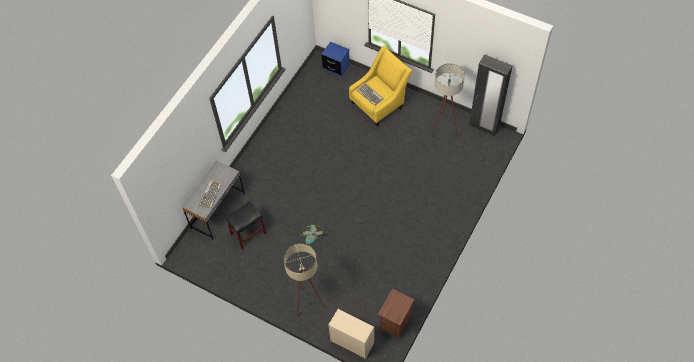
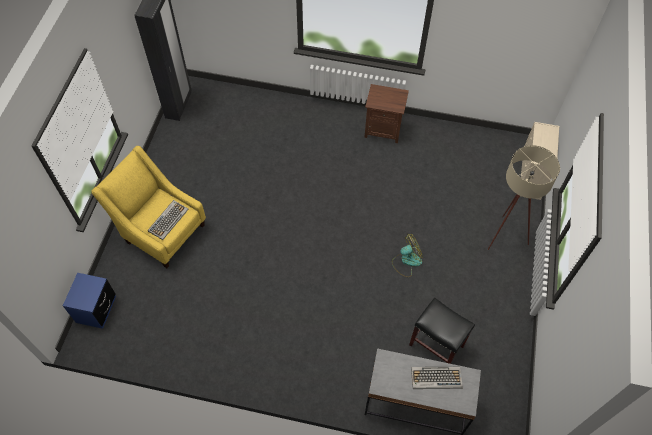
camera: 110 degrees left, 0 degrees up
brown nightstand [378,289,414,338] -> brown nightstand moved to [364,84,409,143]
beige floor lamp [432,63,465,138] -> none

